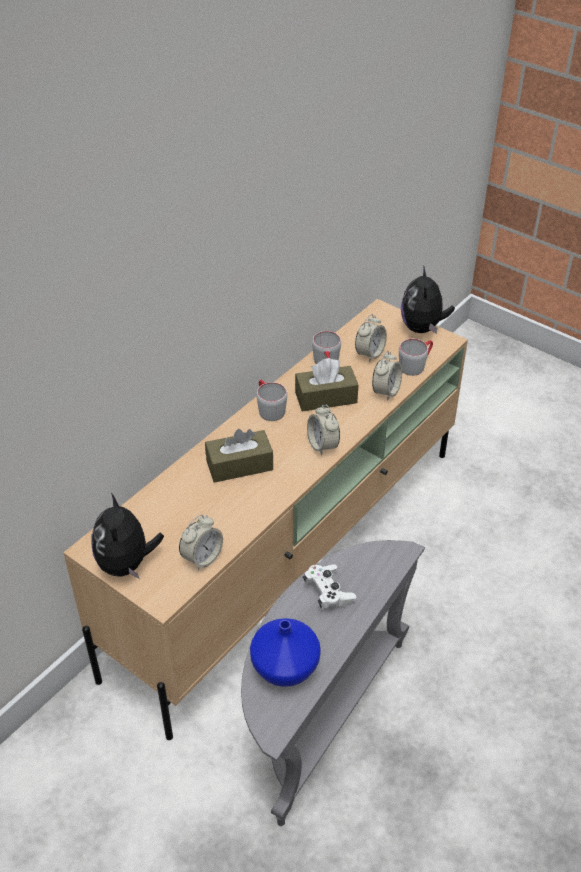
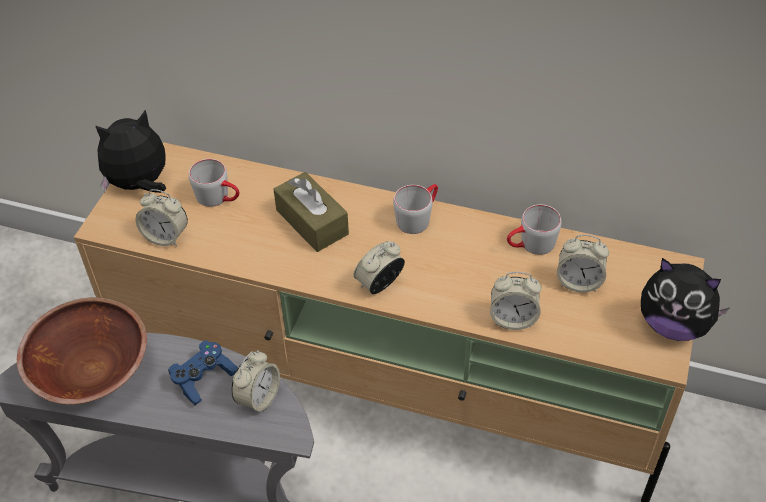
camera: 70 degrees right, 5 degrees up
blue vase [250,618,321,687] -> brown bowl [17,297,147,405]
brown tissue box [295,358,358,411] -> none
white game controller [303,564,357,610] -> blue game controller [168,340,238,405]
grey mug [399,339,433,376] -> grey mug moved to [189,159,240,207]
plush toy [401,265,455,334] -> plush toy turned 135 degrees counterclockwise [641,258,729,341]
none -> alarm clock [231,350,280,415]

